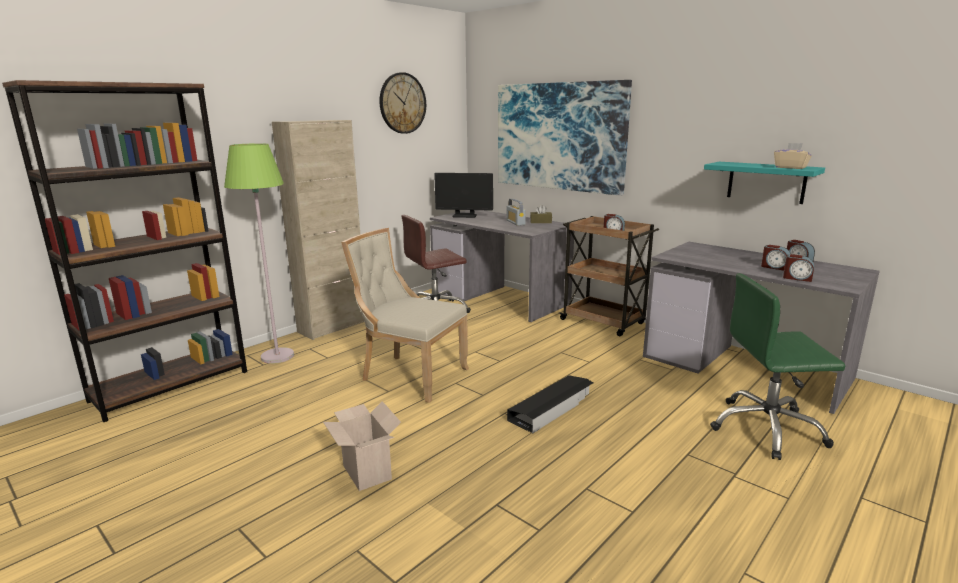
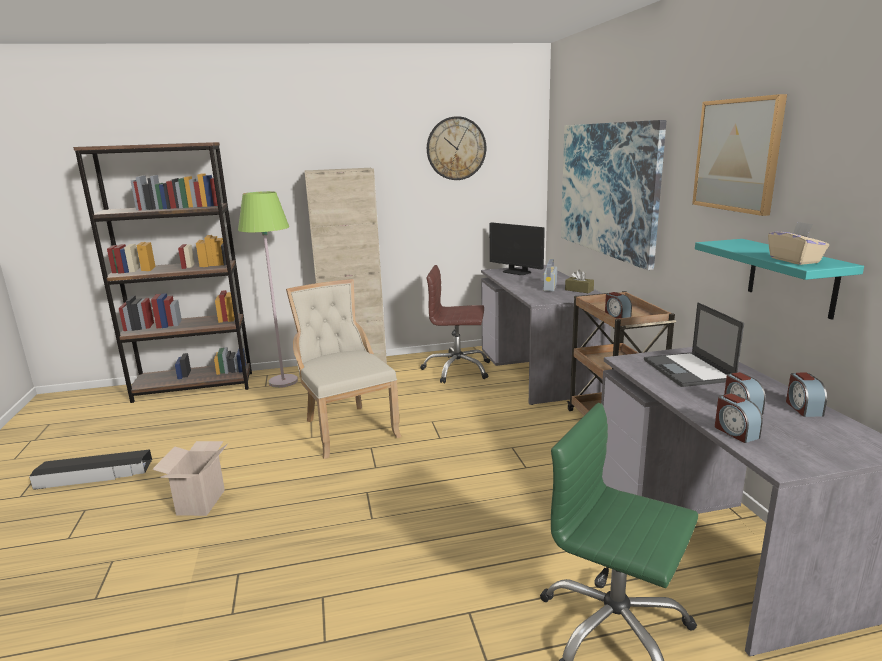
camera: 35 degrees right, 0 degrees up
black storage box [507,375,593,434] -> black storage box moved to [29,449,152,490]
none -> laptop [644,302,744,387]
none -> picture [692,94,787,216]

